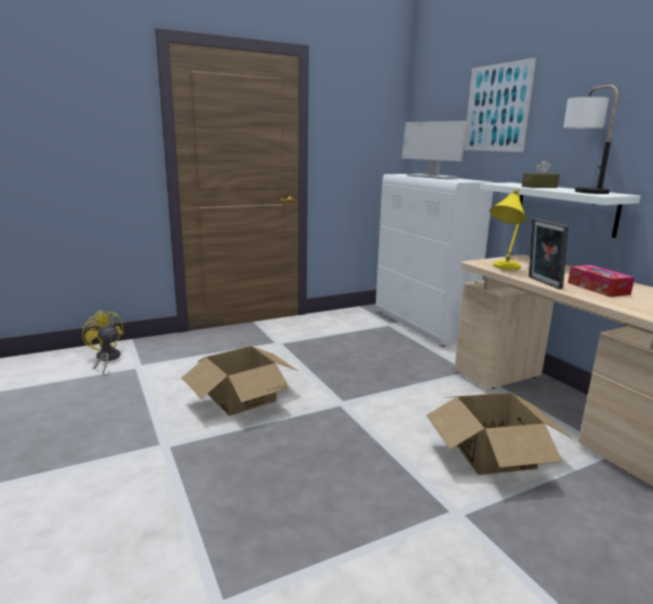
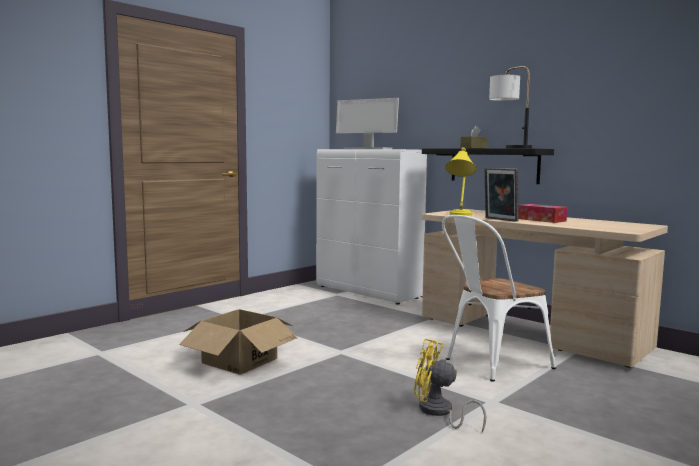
camera: 20 degrees left, 10 degrees down
yellow fan [82,310,124,374] -> yellow fan moved to [414,339,487,432]
cardboard box [427,393,571,475] -> white chair [442,215,556,382]
picture [464,58,536,152] -> none
white shelf [480,183,641,238] -> black shelf [422,148,554,184]

